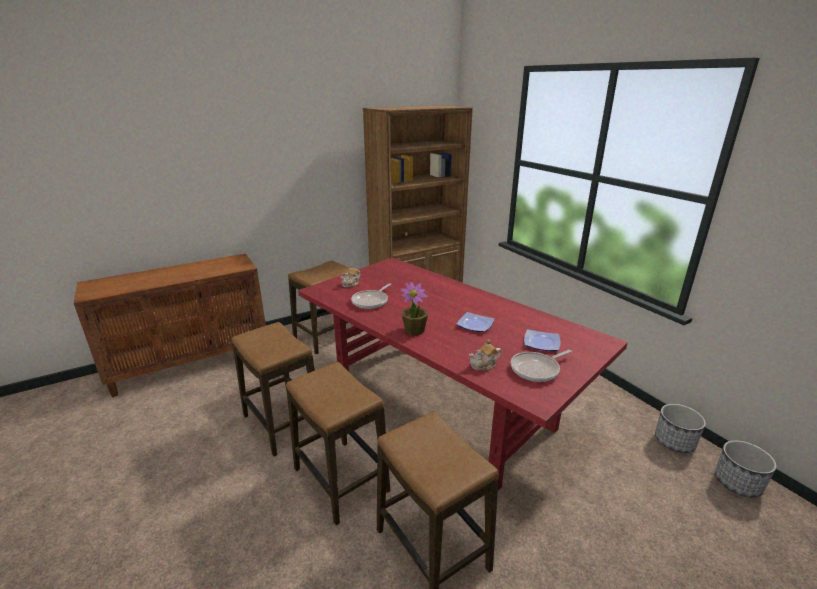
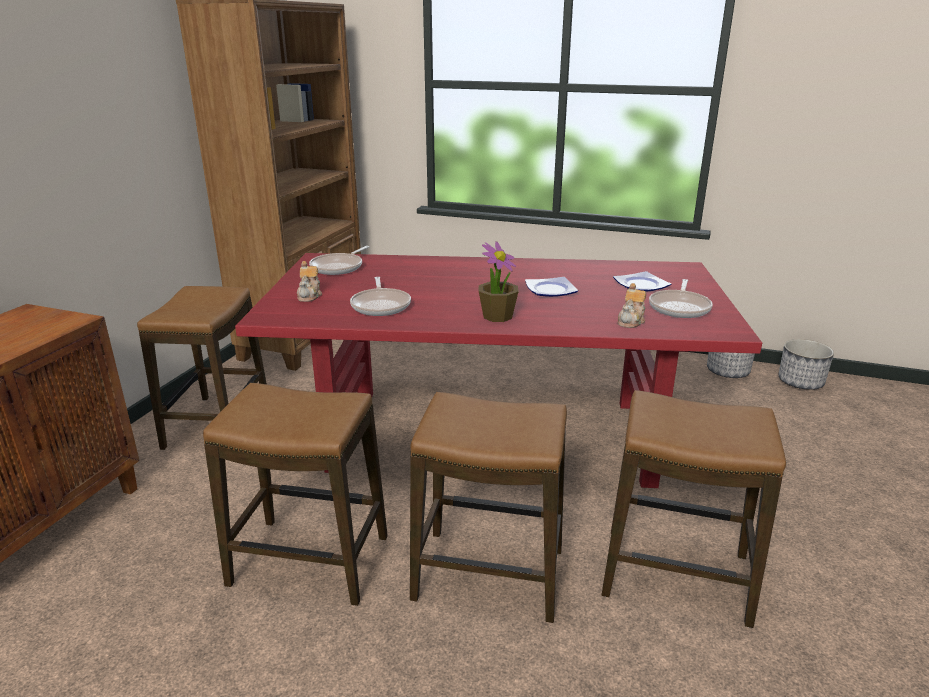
camera: 40 degrees left, 0 degrees up
none -> frying pan [309,246,369,275]

